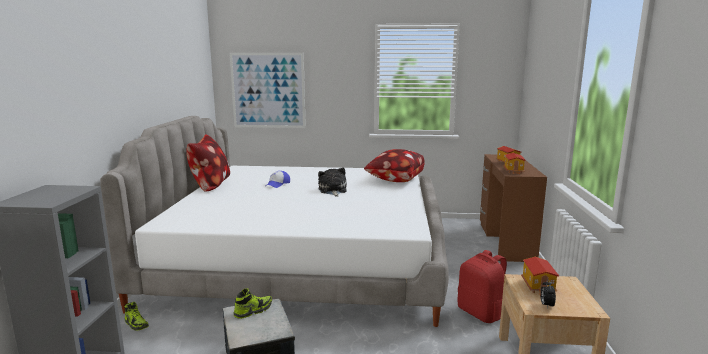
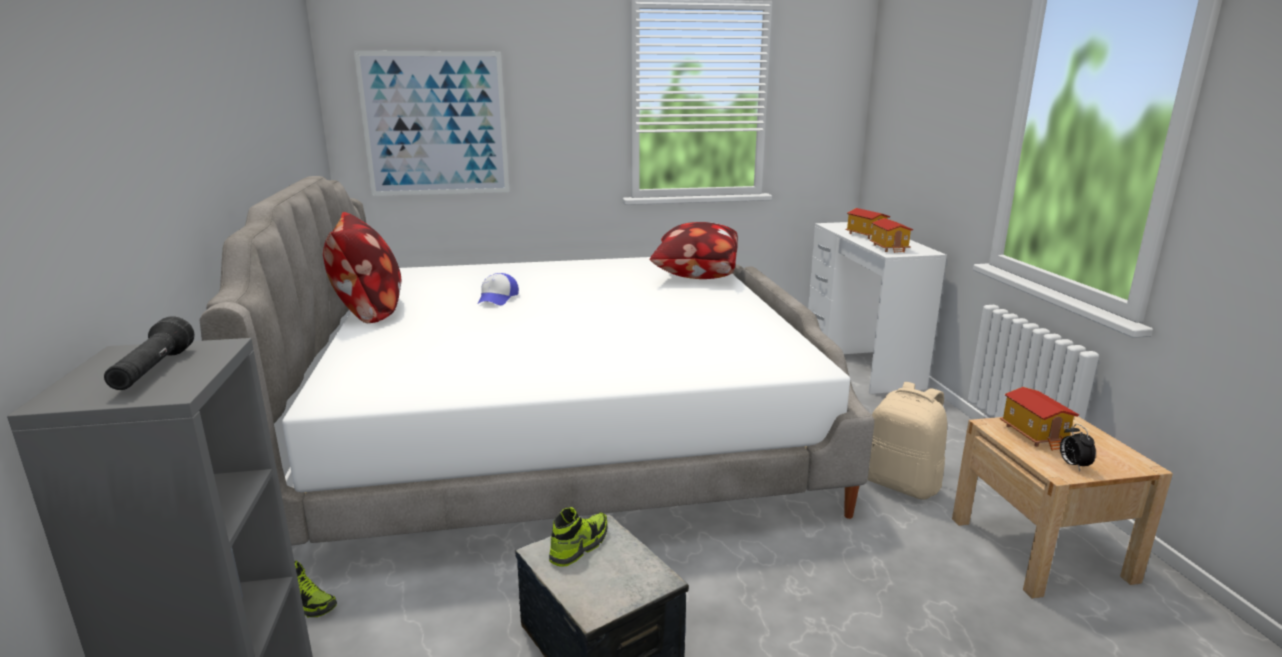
camera: 15 degrees left, 5 degrees up
plush toy [318,168,347,197] -> none
red backpack [458,250,507,323] -> beige backpack [867,382,947,500]
brown desk [480,154,547,262] -> white desk [808,222,947,394]
none -> black flashlight [104,316,195,390]

